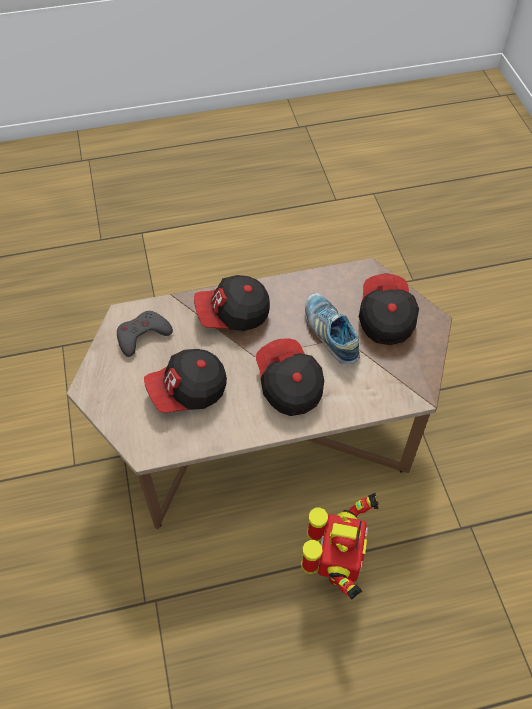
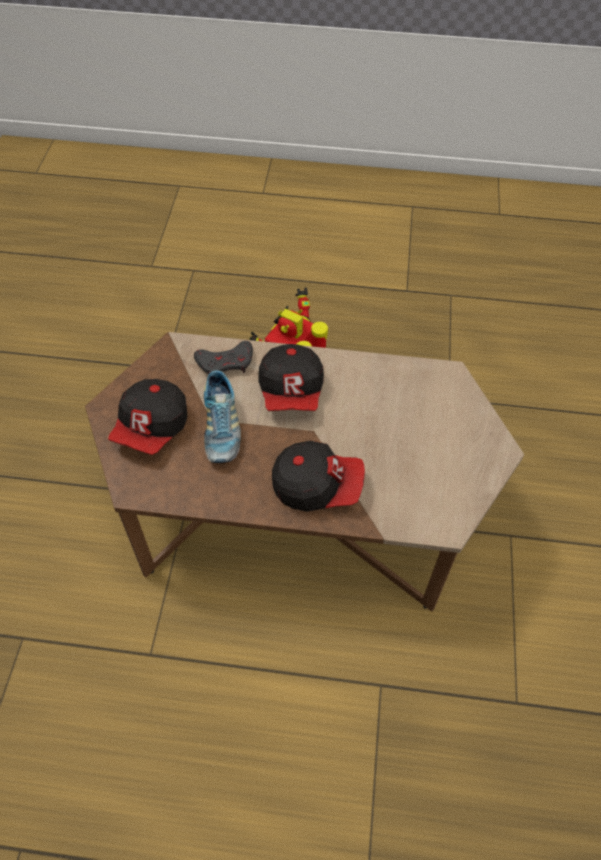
camera: 160 degrees left, 0 degrees up
grey game controller [117,311,173,357] -> grey game controller moved to [194,341,253,374]
cap [144,349,227,413] -> none

